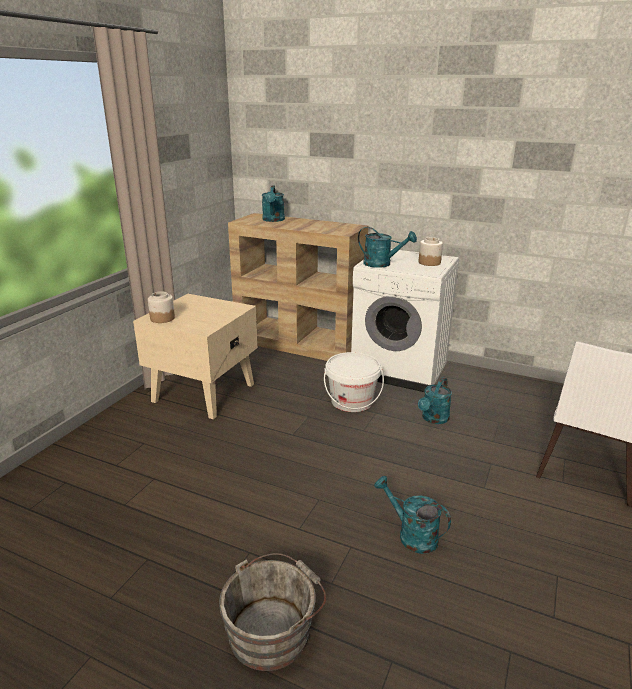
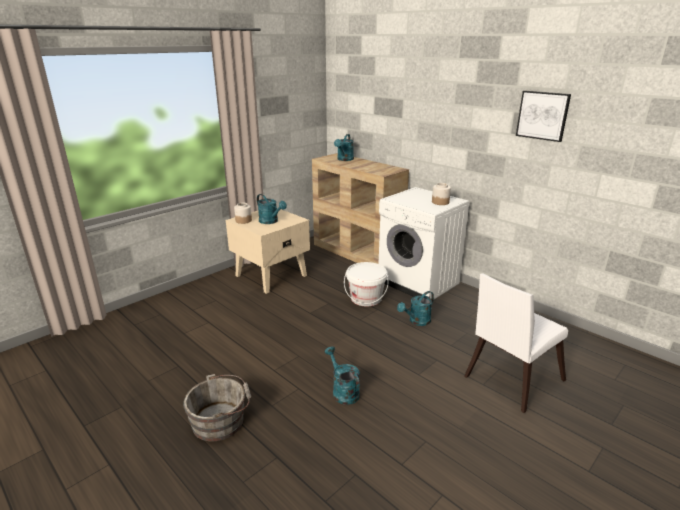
camera: 20 degrees right, 0 degrees up
turquoise watering can [358,227,417,268] -> turquoise watering can moved to [257,194,287,224]
none -> picture [516,91,571,142]

